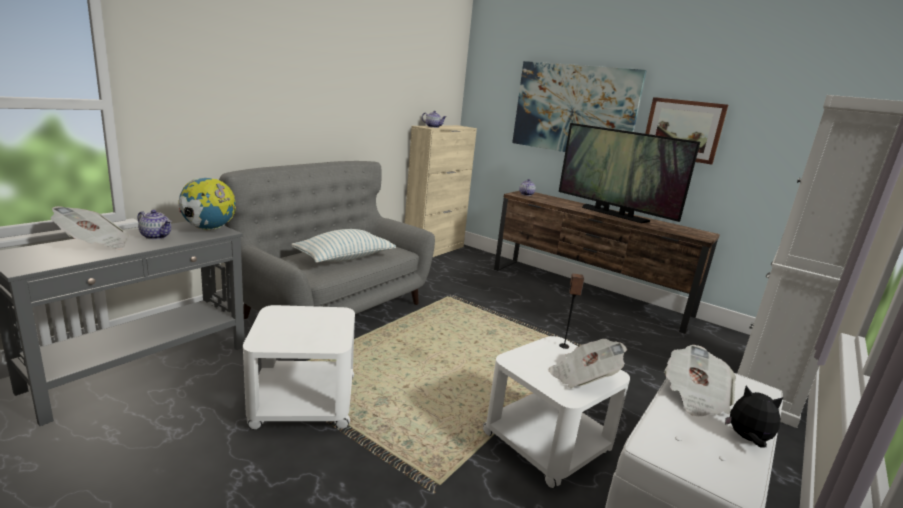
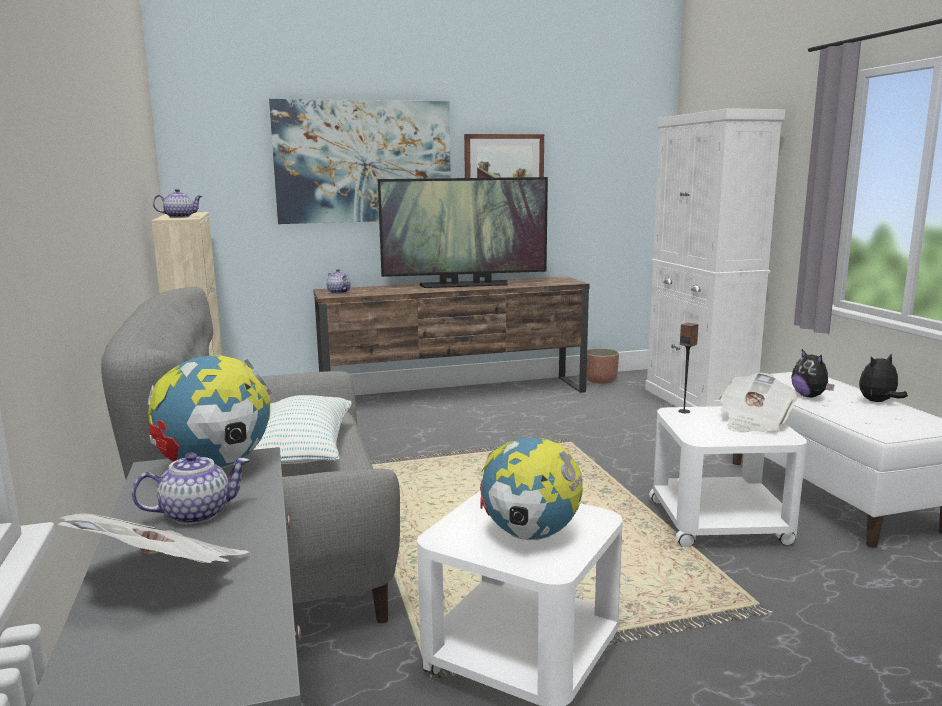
camera: 50 degrees left, 5 degrees down
newspaper [664,345,736,416] -> plush toy [791,349,835,398]
none -> globe [480,438,583,540]
none -> planter [586,348,619,384]

